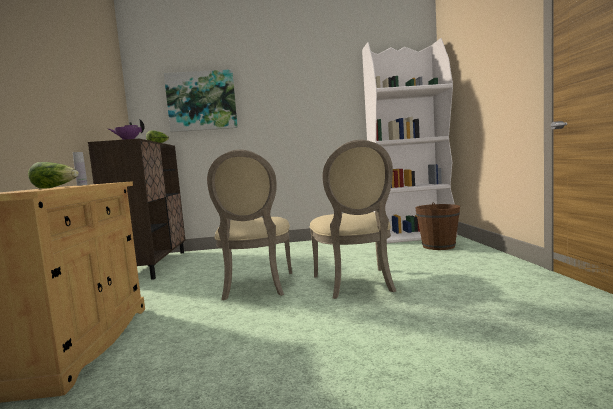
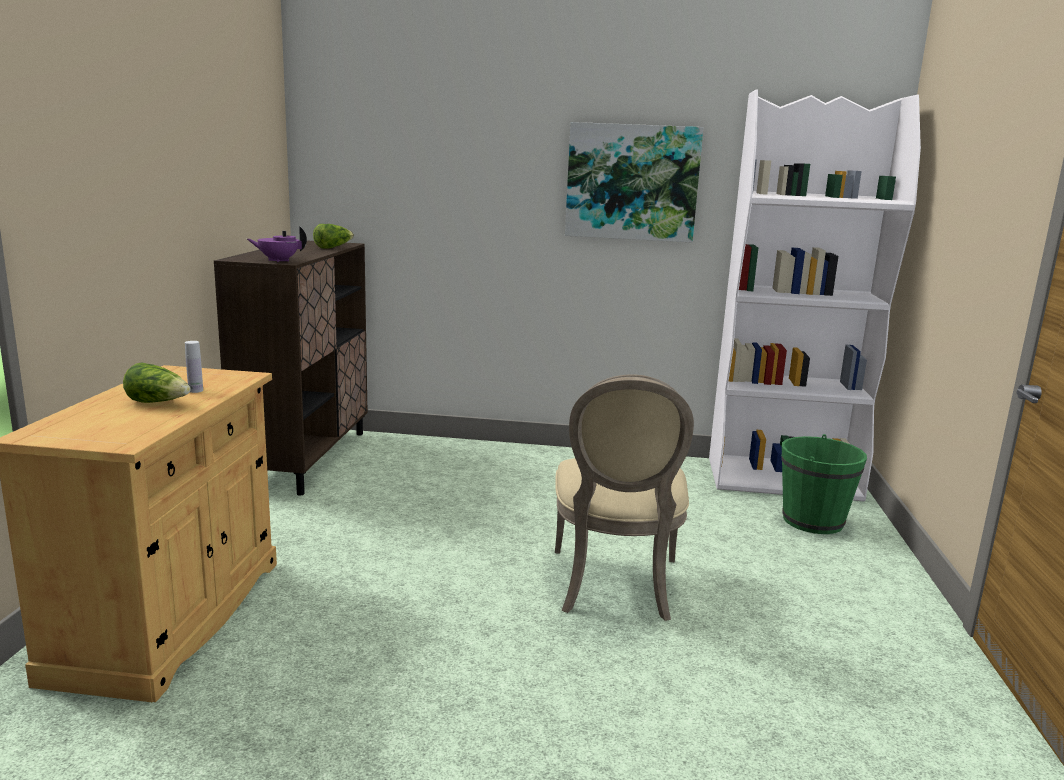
camera: 10 degrees right, 10 degrees up
picture [164,69,238,132] -> picture moved to [565,122,703,242]
beige chair [207,149,292,301] -> none
brown bucket [415,202,460,250] -> green bucket [781,434,867,534]

